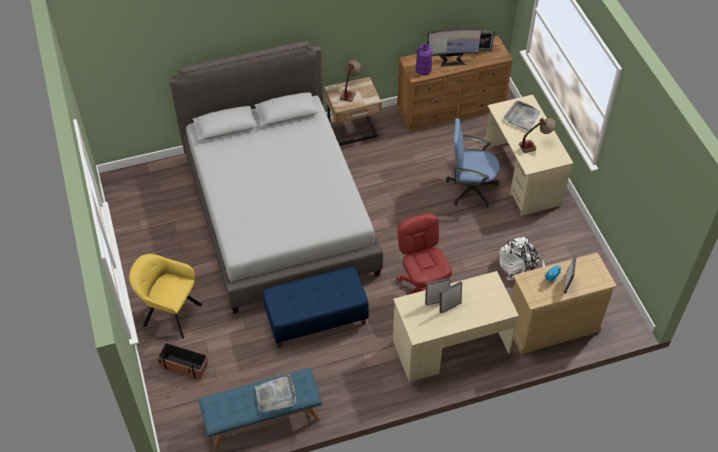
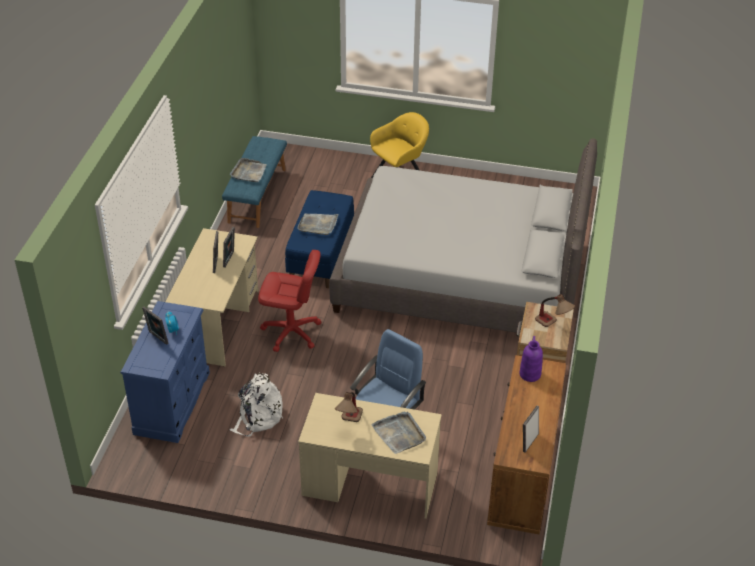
camera: 120 degrees right, 10 degrees down
planter [157,342,208,380] -> none
monitor [428,29,482,67] -> none
beige dresser [511,252,617,354] -> blue dresser [120,301,210,443]
none -> grey tray [297,214,339,235]

